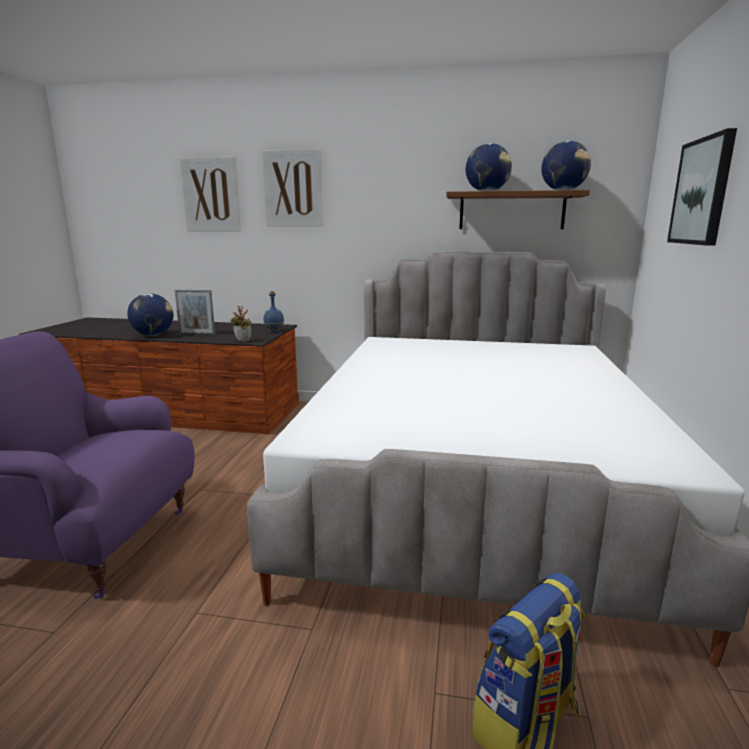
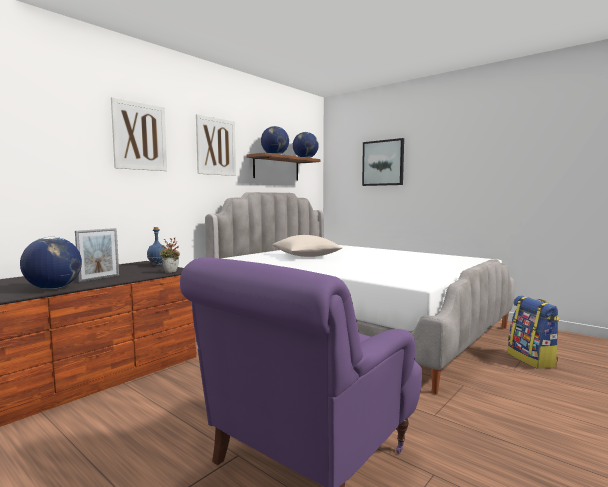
camera: 60 degrees left, 10 degrees down
picture [180,157,241,231] -> picture moved to [196,114,236,176]
none -> beige pillow [273,235,342,257]

